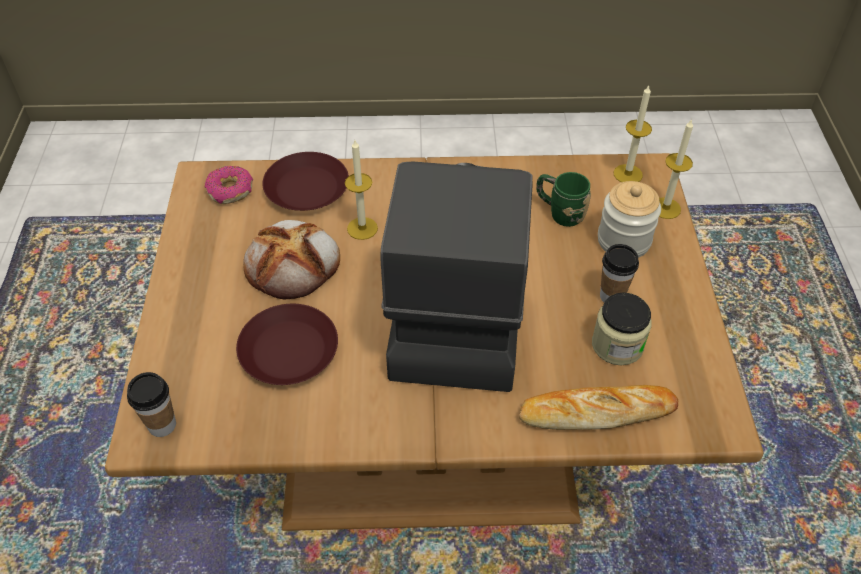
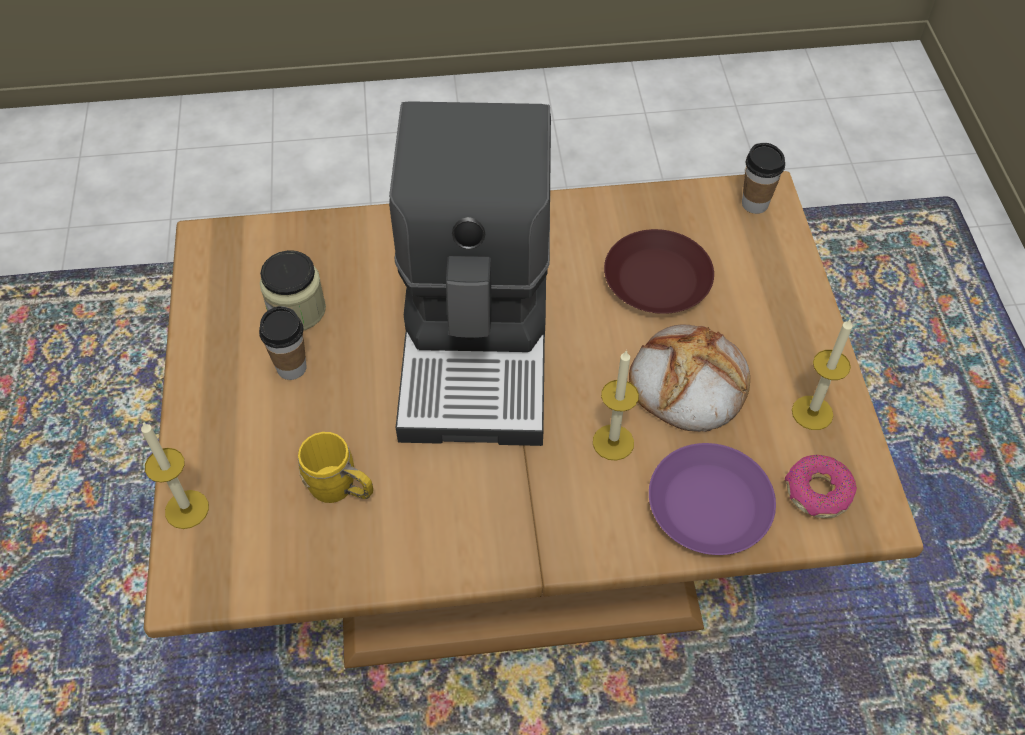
camera: 175 degrees right, 5 degrees up
brown plate [262,152,349,211] -> purple plate [649,443,776,555]
bread [519,385,678,430] -> none
green mug [536,172,591,227] -> yellow mug [298,432,373,503]
jar [598,181,661,258] -> none
candle [614,85,652,182] -> candle moved to [792,318,853,430]

